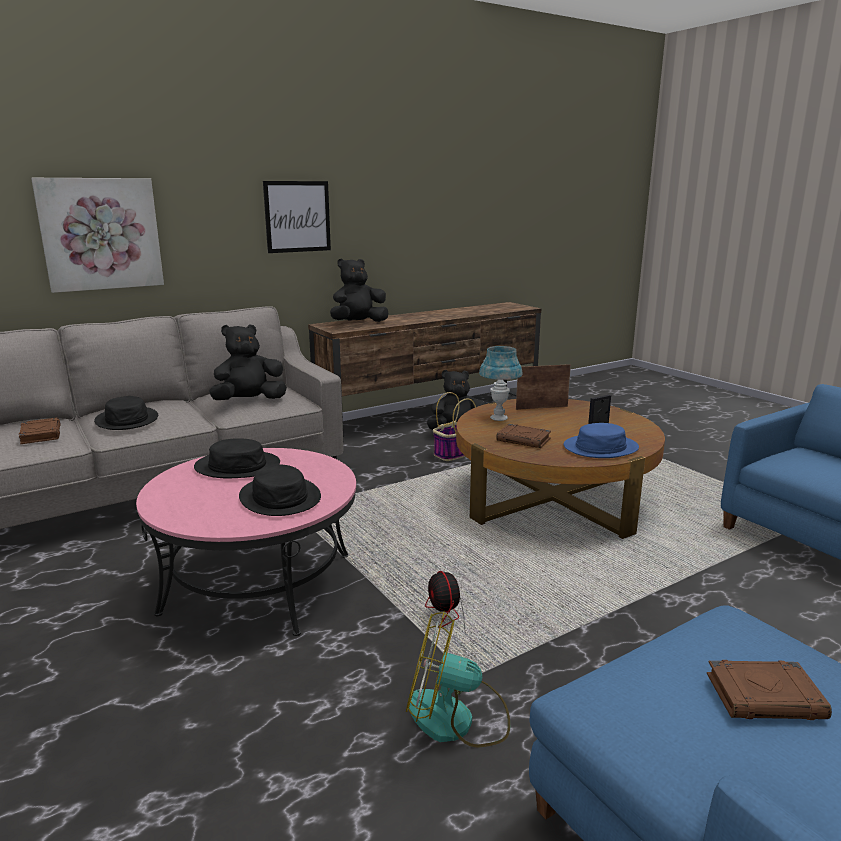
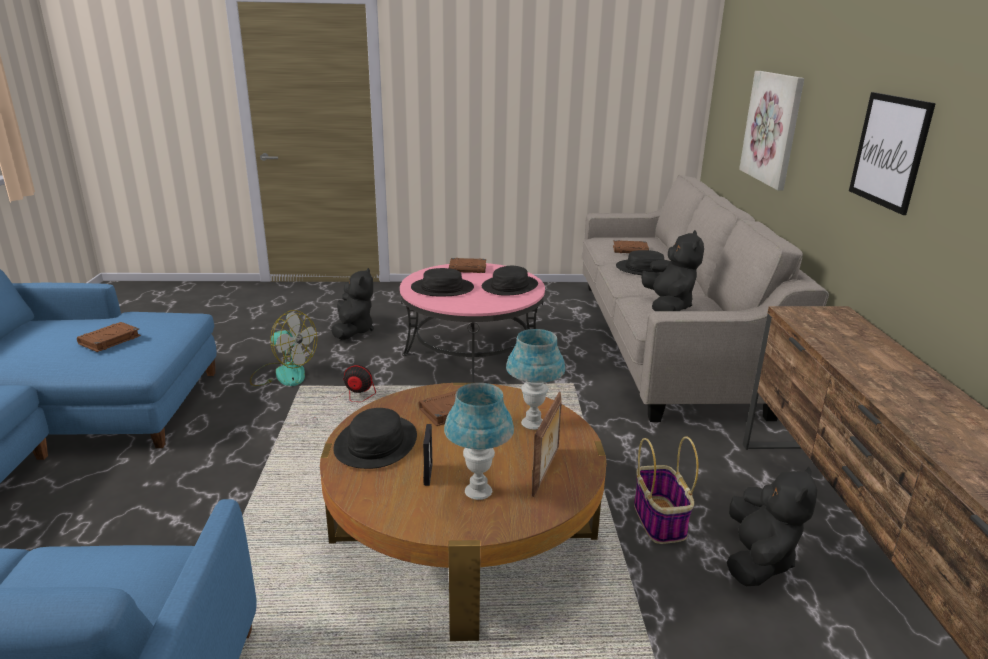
camera: 120 degrees right, 5 degrees up
black plush toy [330,258,388,322] -> black plush toy moved to [331,268,374,340]
fan [406,611,510,748] -> fan turned 75 degrees clockwise [250,310,317,386]
blue hat [564,423,639,458] -> black hat [333,408,417,469]
none -> blue table lamp [444,383,514,500]
none -> brown book [449,258,486,273]

